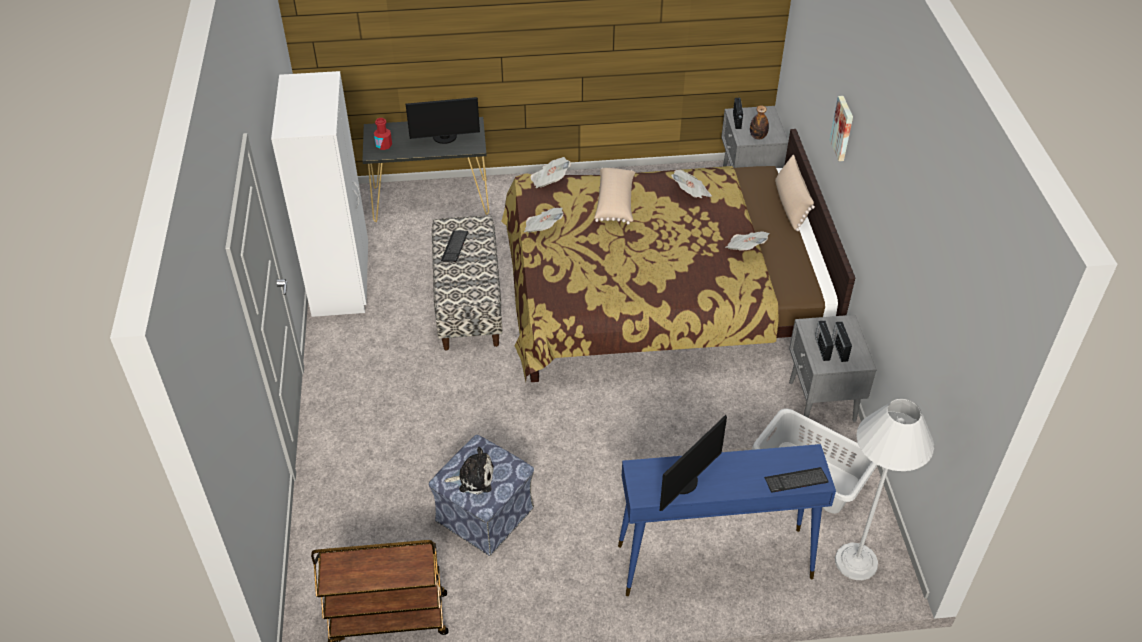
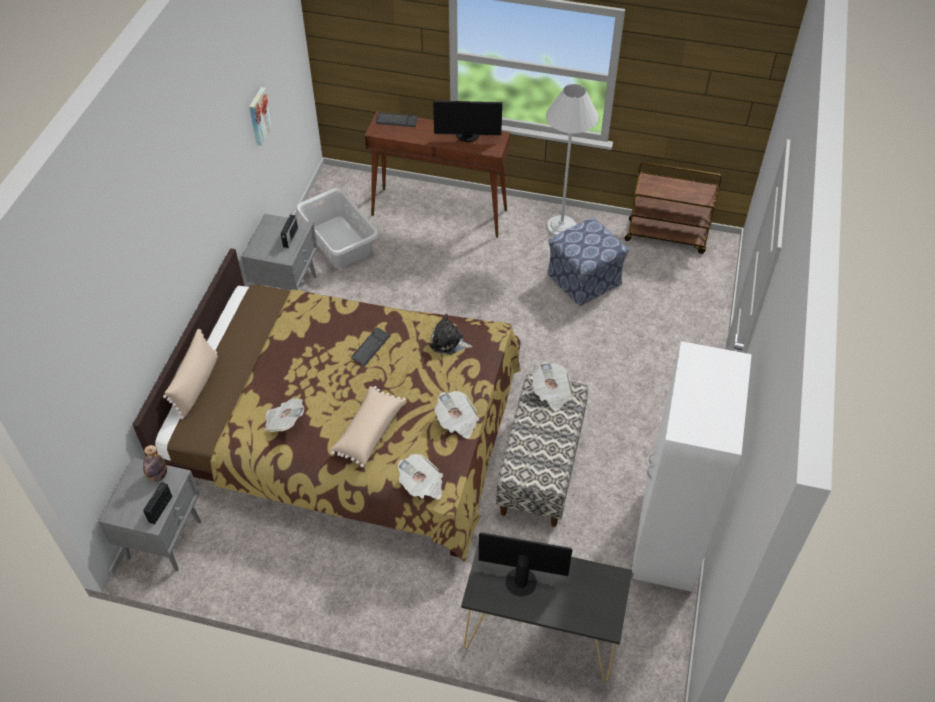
camera: 160 degrees left, 5 degrees up
red bottle [374,118,392,150] -> none
keyboard [441,230,468,262] -> keyboard moved to [351,327,391,366]
plush toy [444,447,494,495] -> plush toy moved to [429,314,472,355]
blue console table [618,444,836,596] -> brown console table [365,111,510,238]
monitor [659,415,727,511] -> monitor turned 150 degrees counterclockwise [433,101,502,142]
newspaper [725,231,770,250] -> newspaper moved to [532,361,573,411]
picture [830,96,853,161] -> picture moved to [249,87,272,146]
radio [832,322,852,362] -> none
white floor lamp [835,399,934,580] -> white floor lamp moved to [546,84,598,236]

